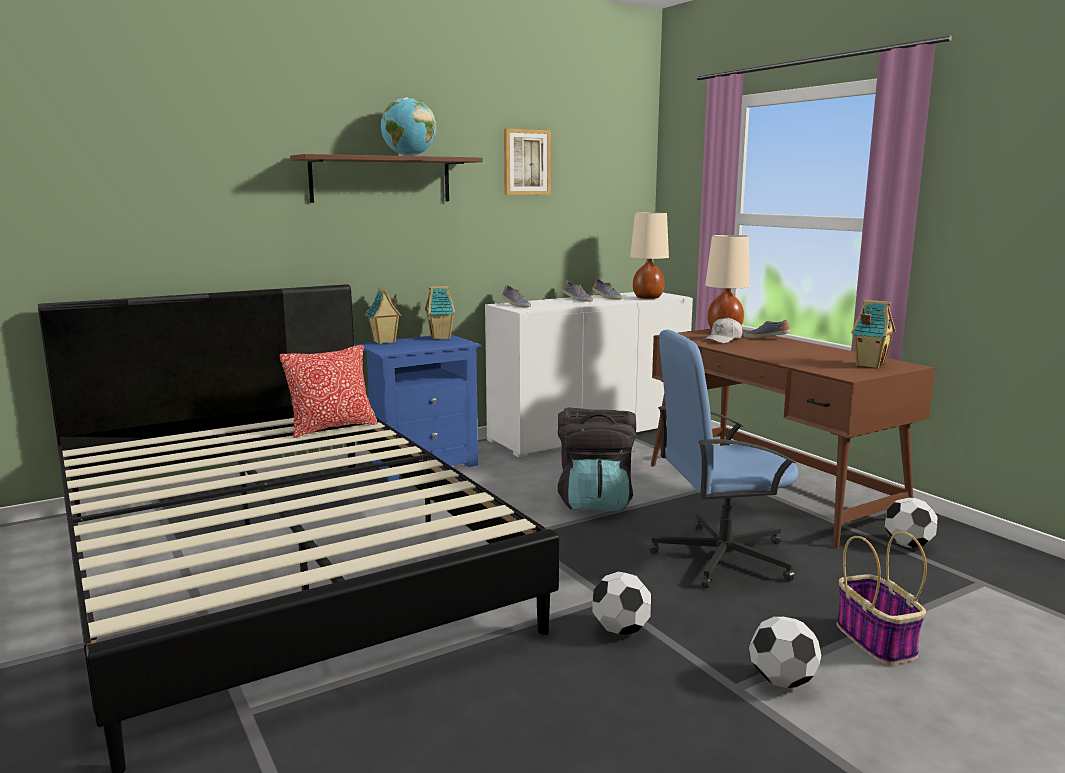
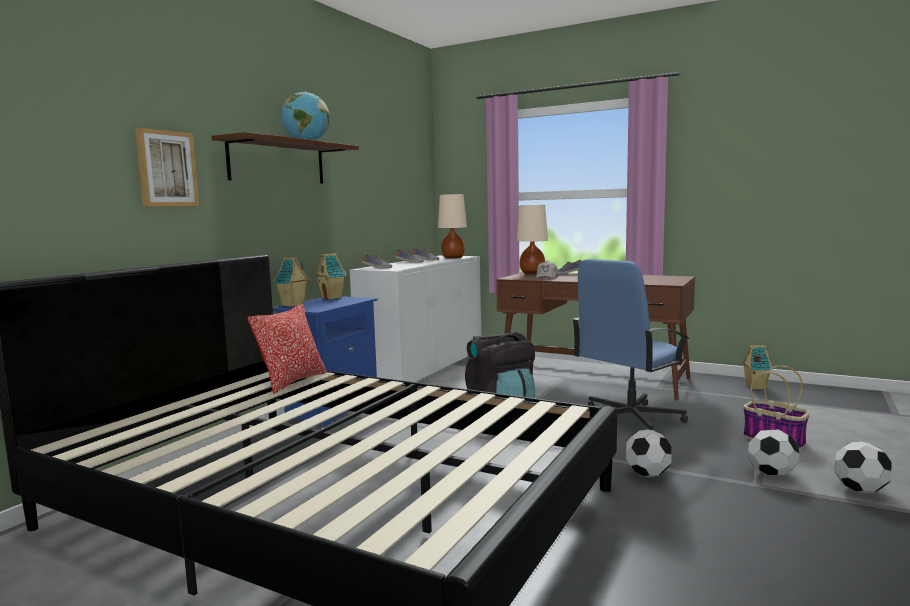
camera: 30 degrees left, 5 degrees down
picture [504,129,551,195] -> picture moved to [135,128,199,207]
toy house [851,300,896,368] -> toy house moved to [742,345,772,389]
football [885,498,937,548] -> football moved to [835,442,892,493]

